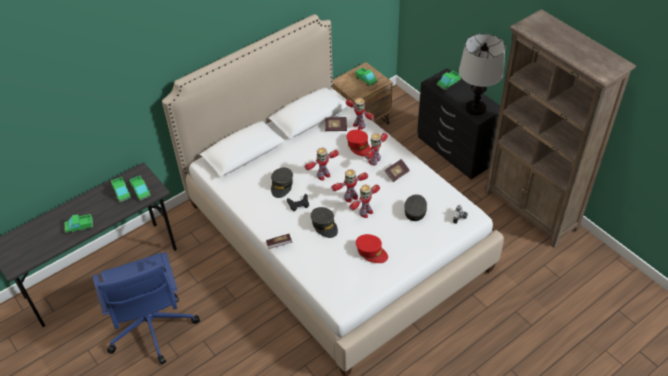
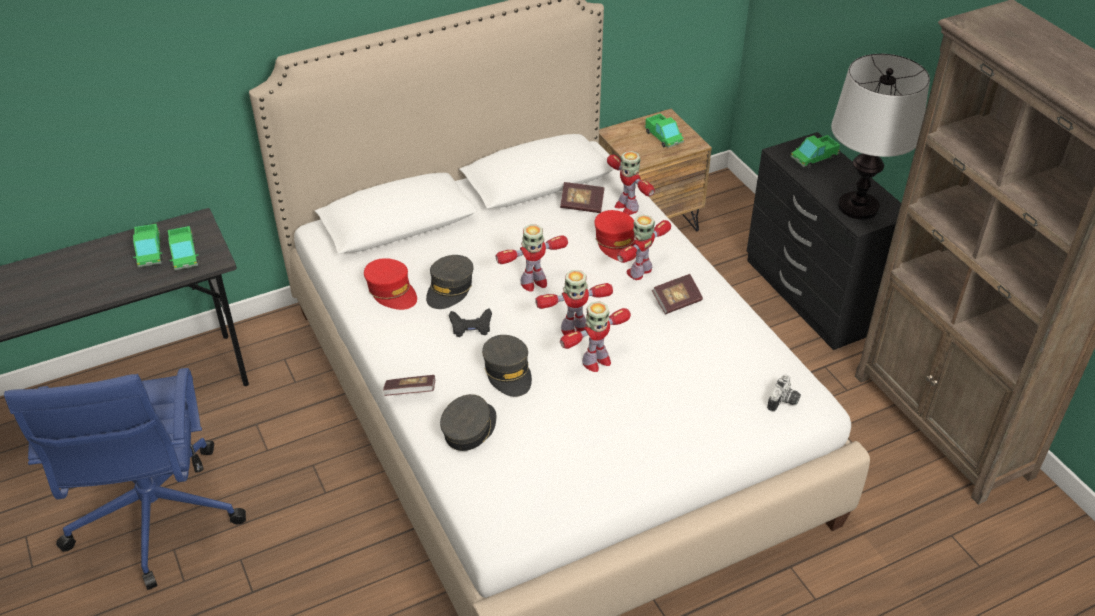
camera: 10 degrees right, 5 degrees down
toy truck [64,214,93,234] -> none
red cap [356,234,388,263] -> red cap moved to [364,258,417,310]
grey cap [404,194,427,221] -> grey cap moved to [440,394,496,451]

